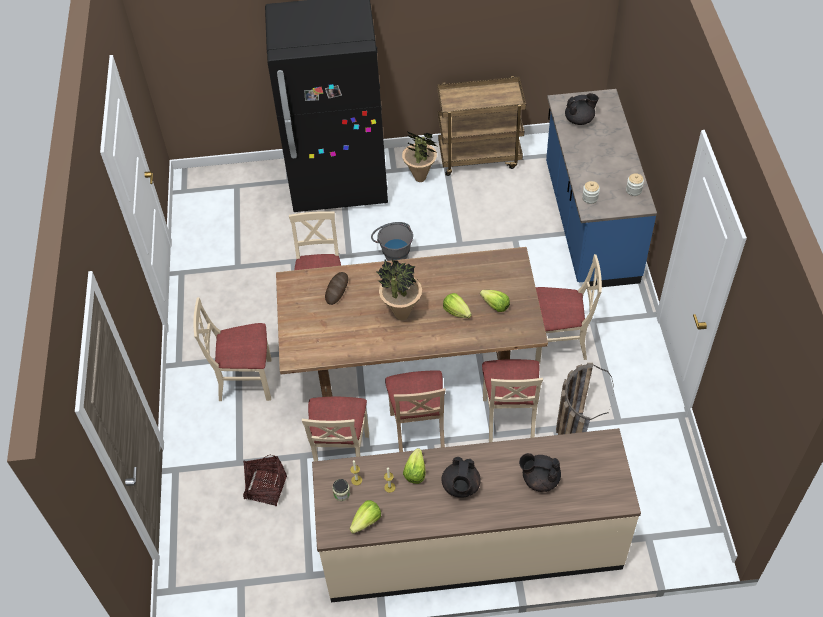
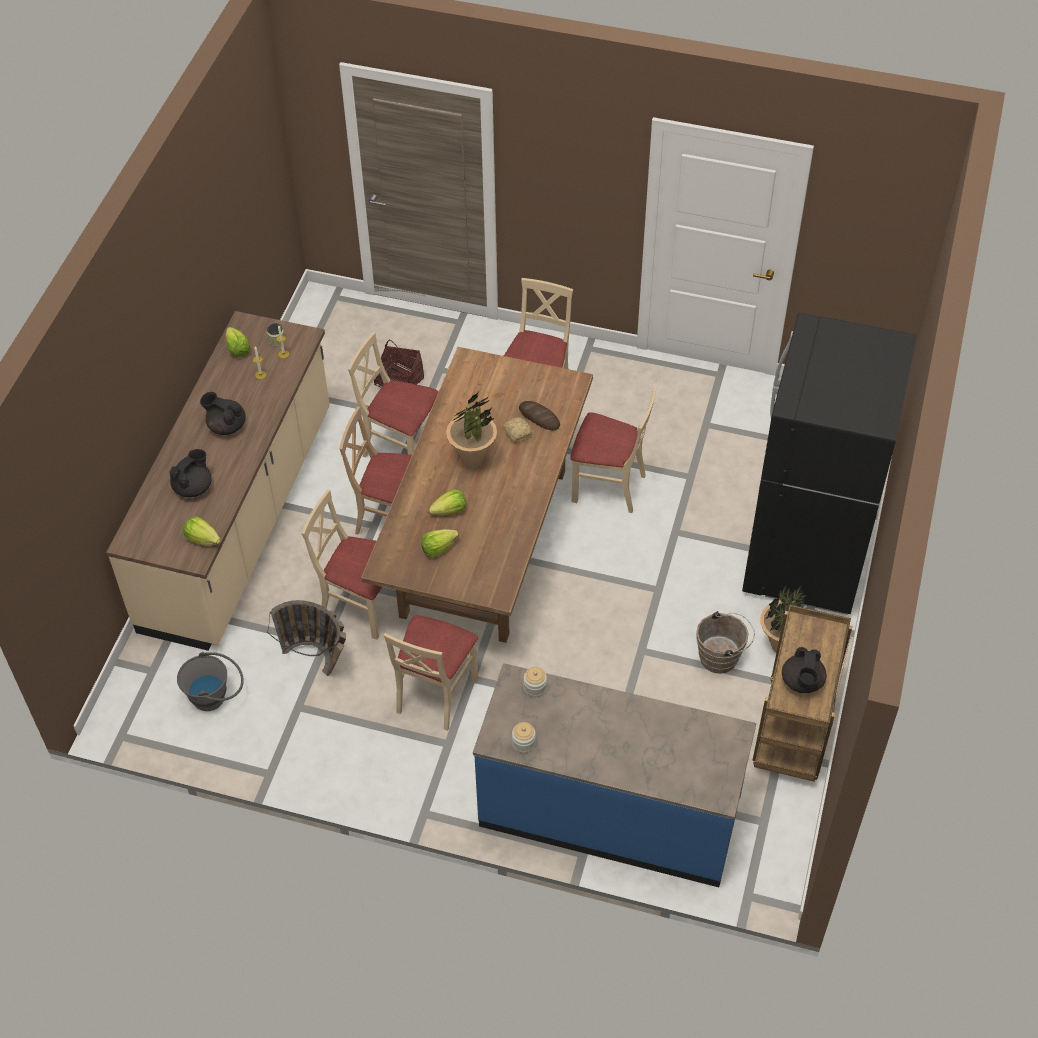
camera: 110 degrees right, 0 degrees up
grey bucket [371,222,413,261] -> grey bucket moved to [177,652,244,711]
lettuce [403,448,426,484] -> lettuce moved to [183,516,221,545]
black teapot [565,93,599,125] -> black teapot moved to [782,647,826,693]
none -> bread [503,417,532,443]
none -> brown bucket [696,611,755,674]

